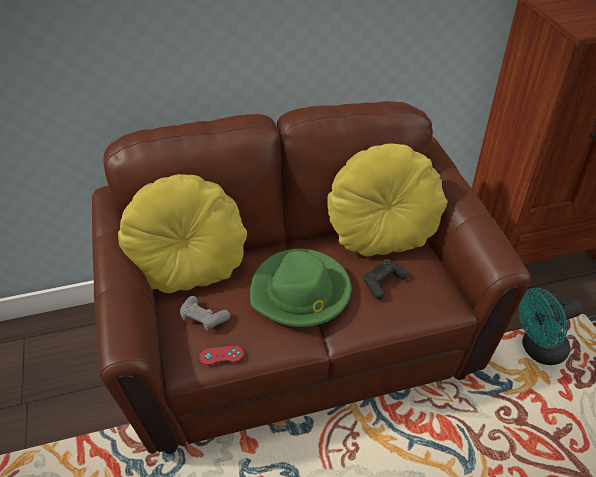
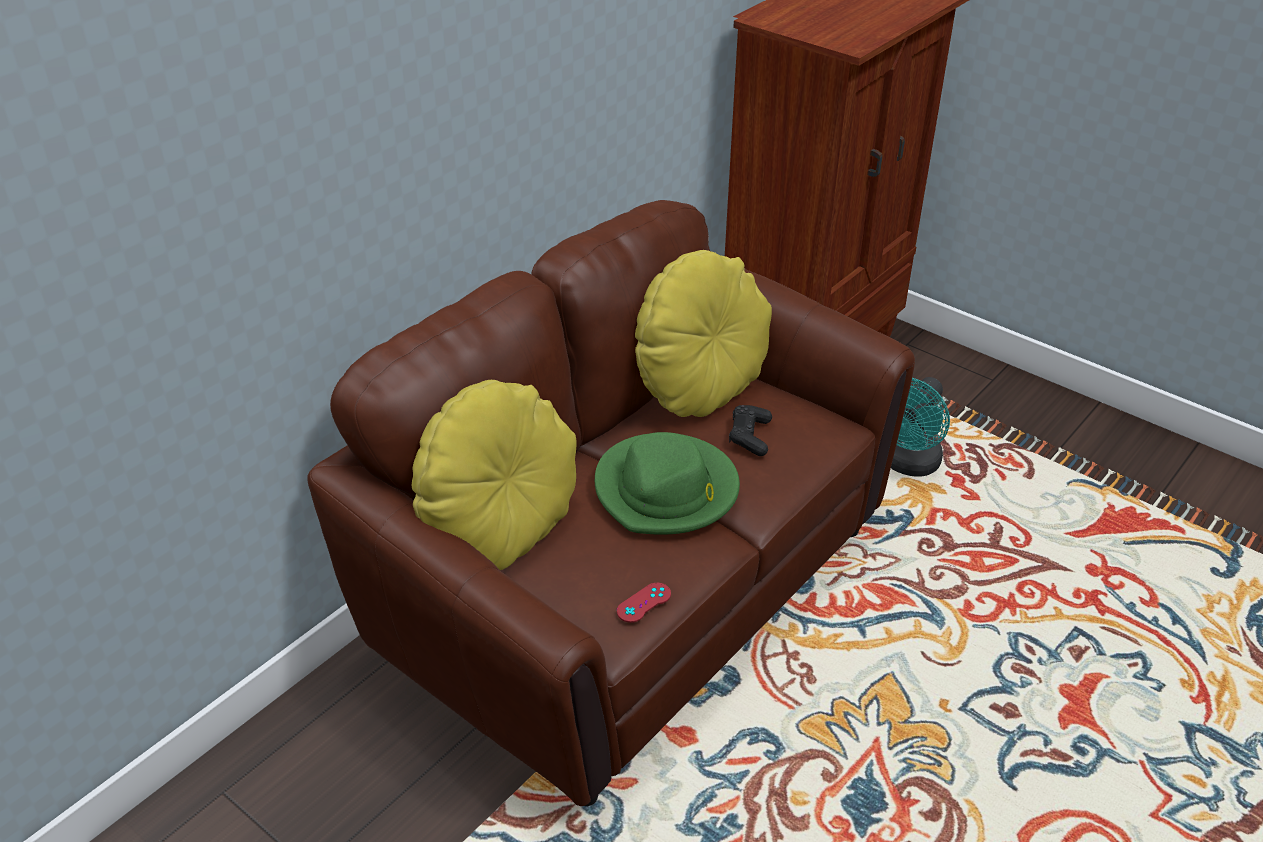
camera: 35 degrees left, 5 degrees down
grey game controller [180,296,230,331] -> none

